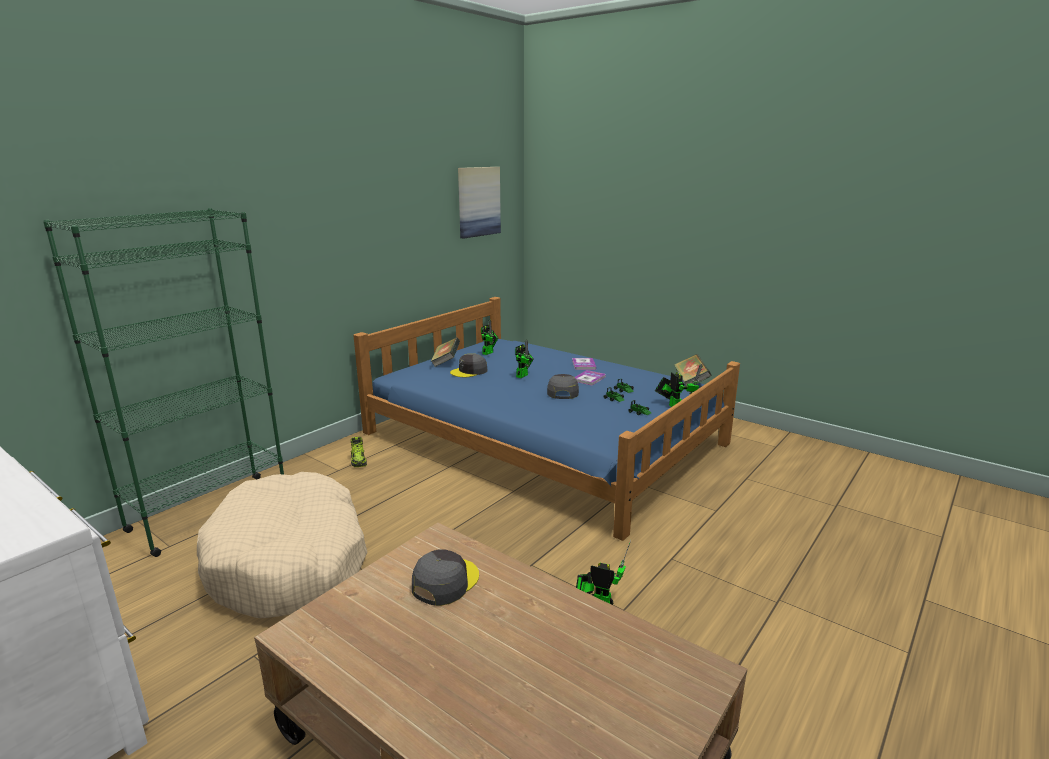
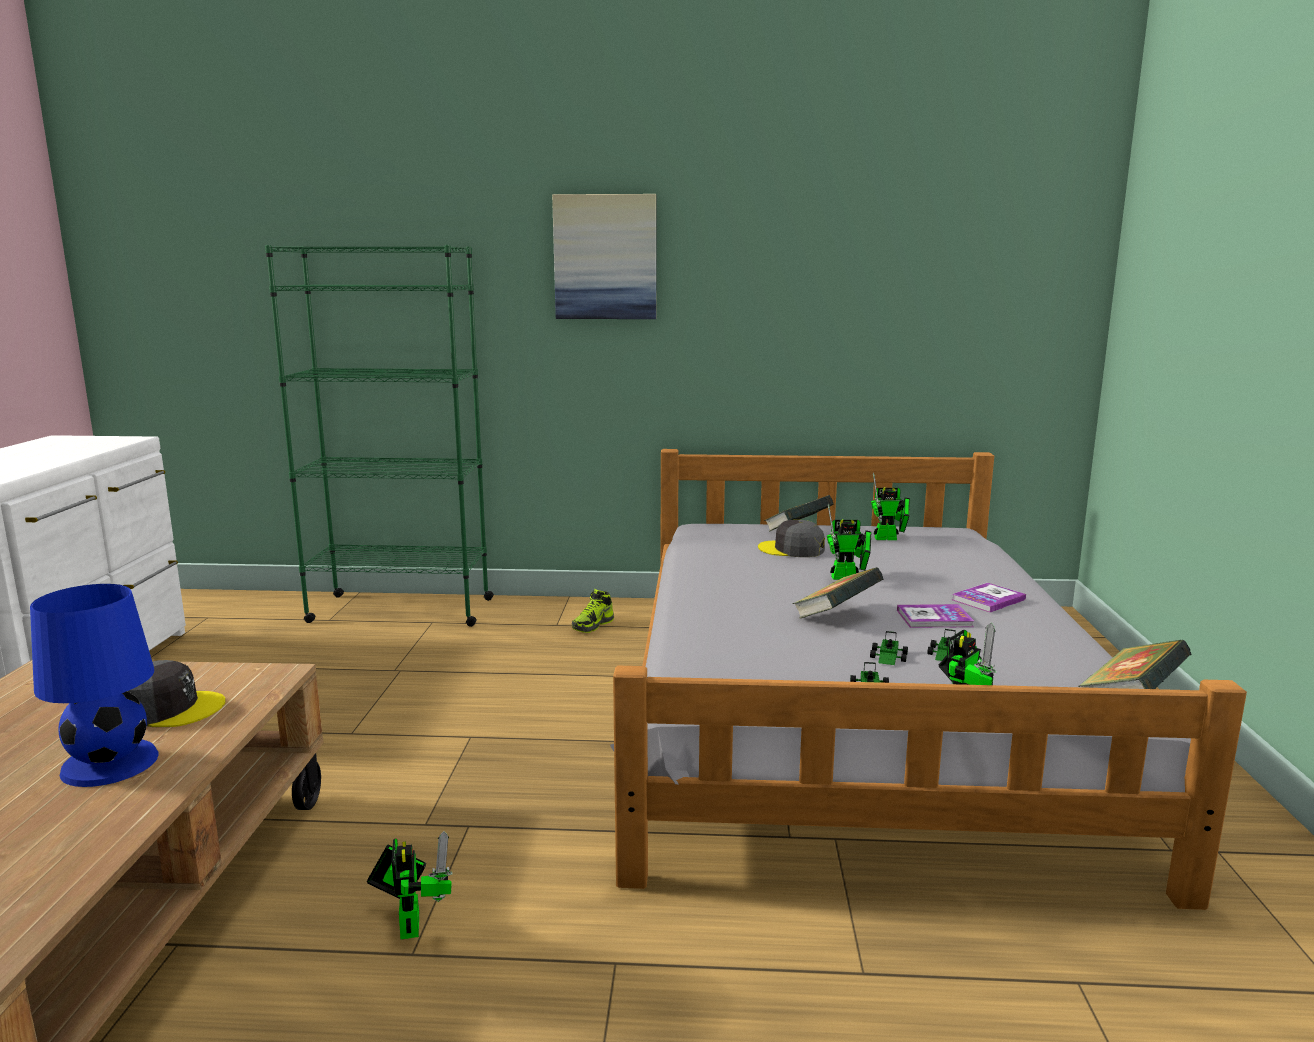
camera: 55 degrees right, 5 degrees down
beige dog bed [197,472,367,618] -> none
blue bed [353,297,740,541] -> grey bed [610,449,1247,910]
picture [458,167,501,239] -> picture moved to [552,194,656,319]
grey cap [547,374,579,399] -> book [792,567,884,618]
none -> blue table lamp [30,584,159,787]

